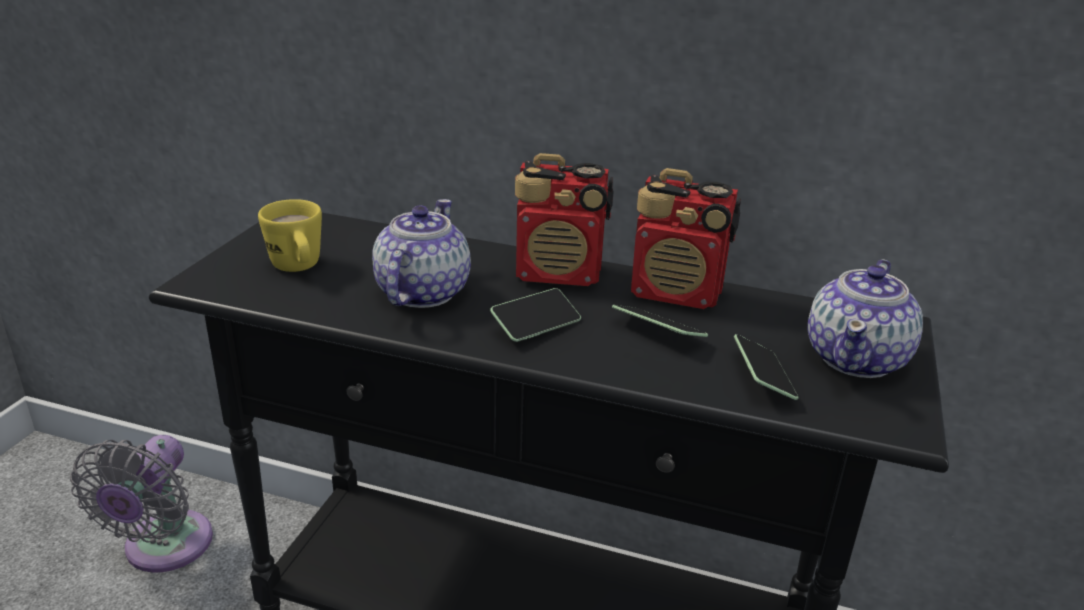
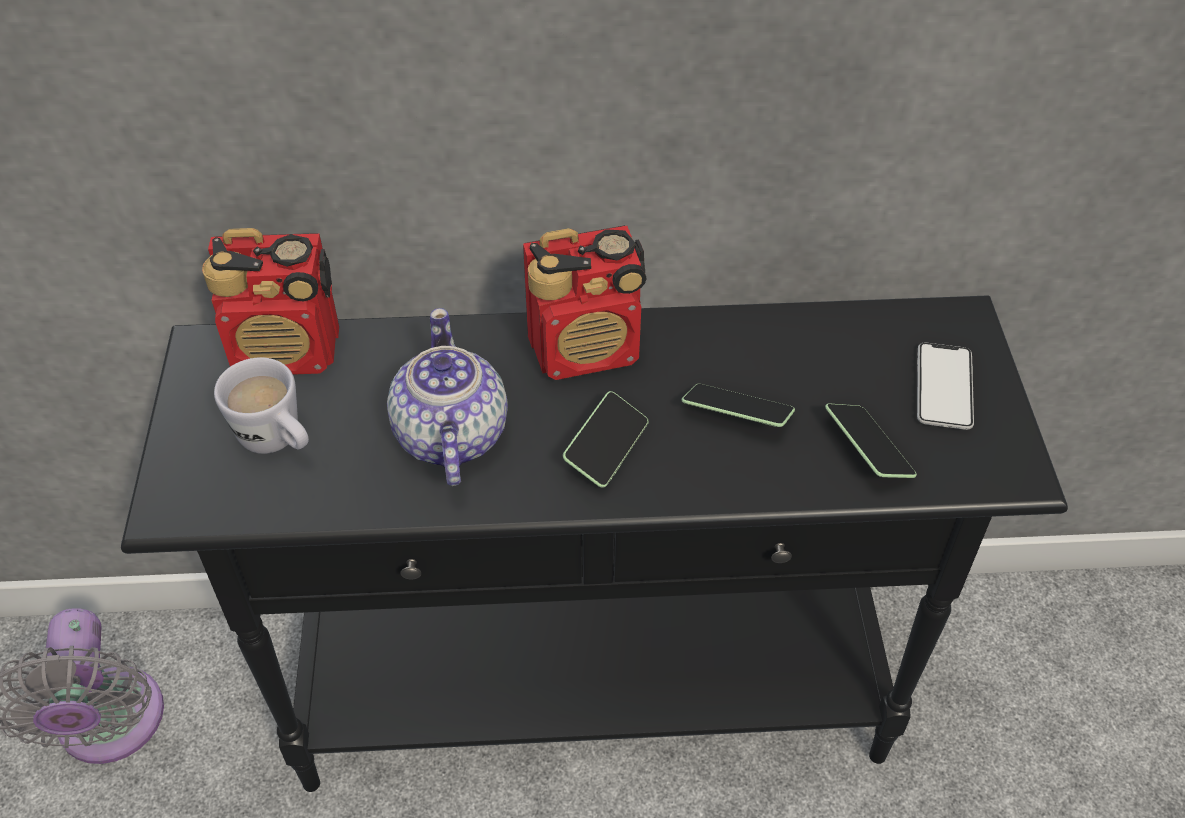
camera: 20 degrees left, 20 degrees up
yellow mug [258,199,322,272] -> white mug [214,358,309,454]
radio [631,168,741,309] -> radio moved to [202,228,339,375]
teapot [808,259,923,378] -> phone [917,343,974,430]

